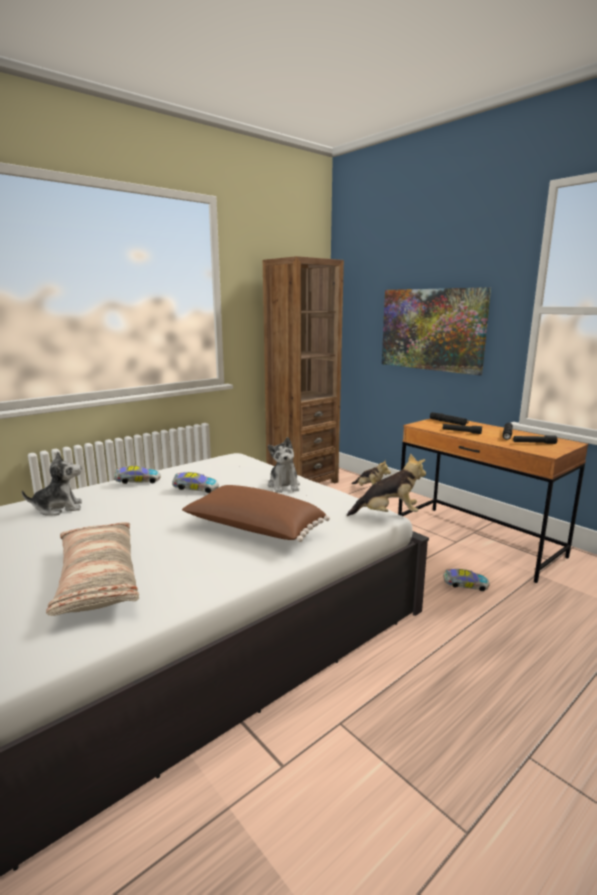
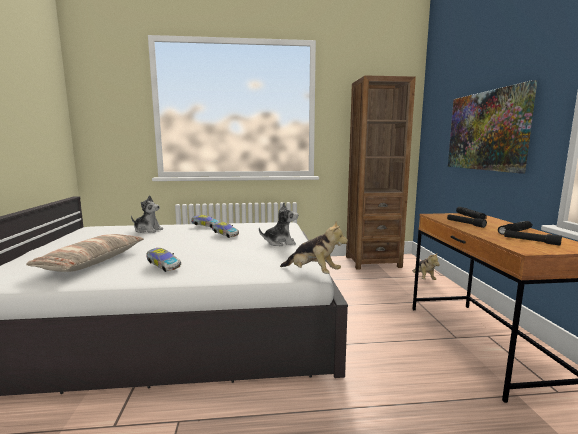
camera: 35 degrees right, 5 degrees down
brown pillow [182,485,330,542] -> none
plush toy [268,437,300,493] -> plush toy turned 120 degrees counterclockwise [259,202,298,246]
toy car [443,569,489,591] -> toy car moved to [146,248,181,272]

